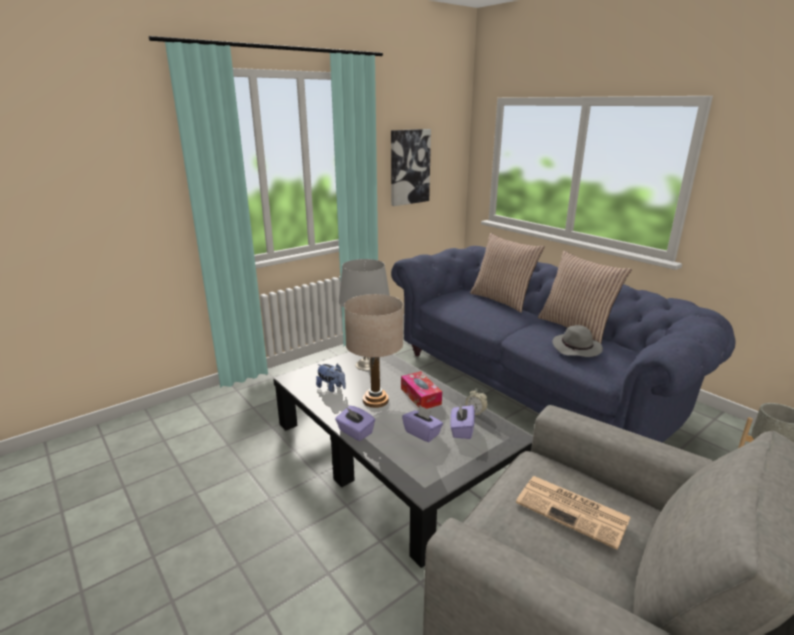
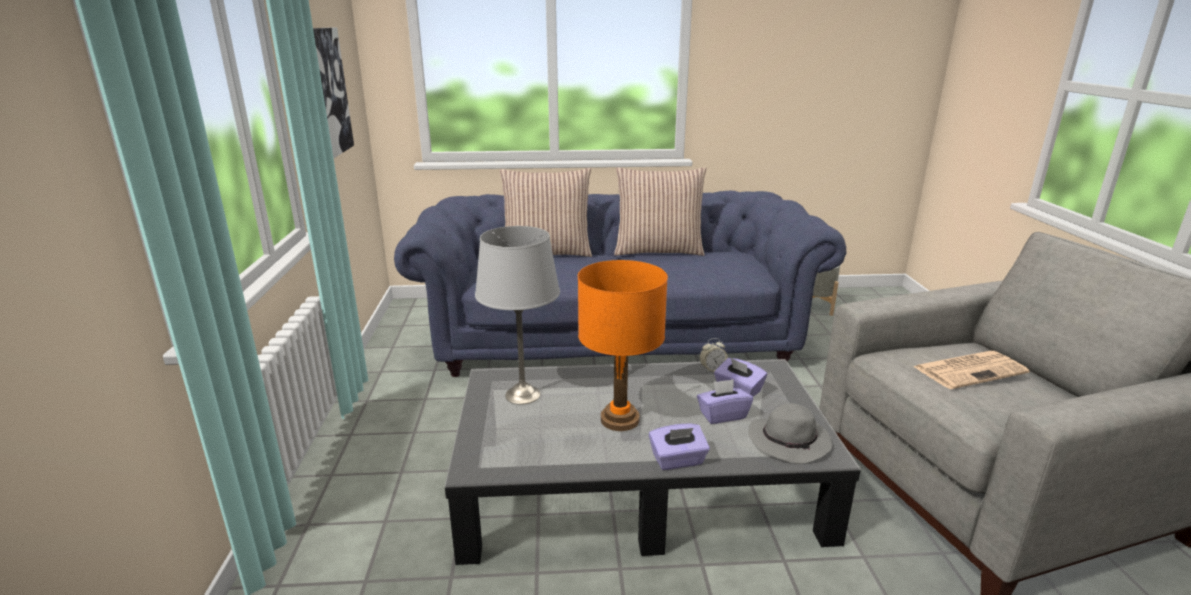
camera: 55 degrees left, 0 degrees up
plush toy [316,363,346,392] -> none
beige table lamp [344,294,403,408] -> orange table lamp [578,260,668,431]
tissue box [401,371,442,409] -> none
grey hat [552,325,603,357] -> grey hat moved to [748,403,833,464]

